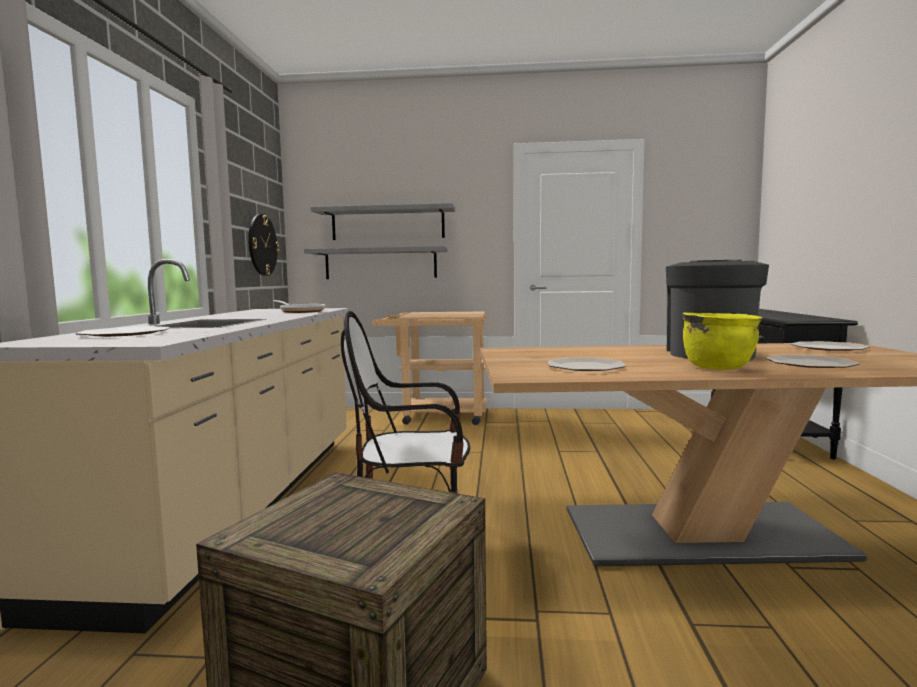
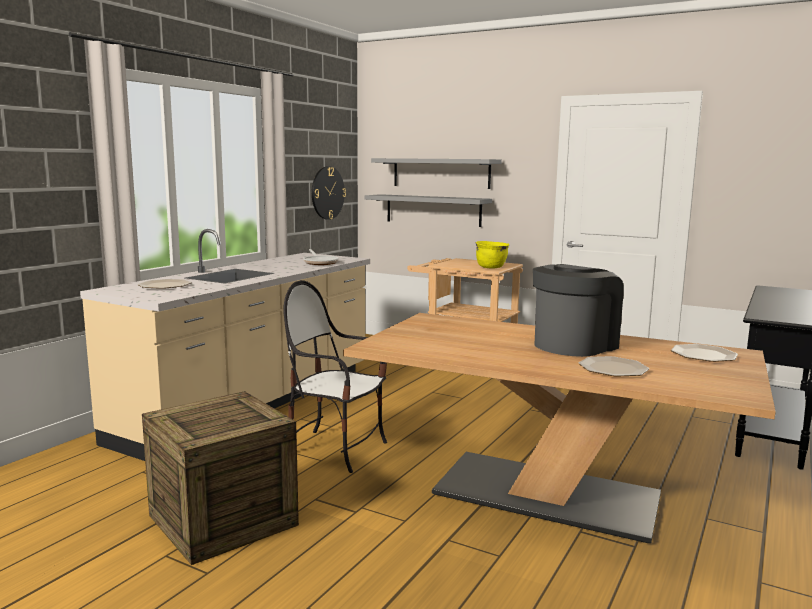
camera: 25 degrees right, 5 degrees up
plate [548,358,626,371] -> none
yellow cooking pot [682,312,763,370] -> yellow cooking pot moved to [476,241,509,268]

